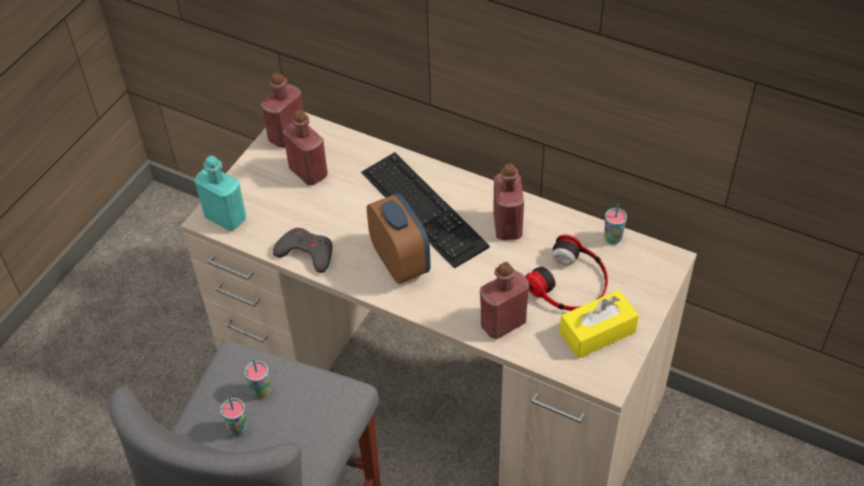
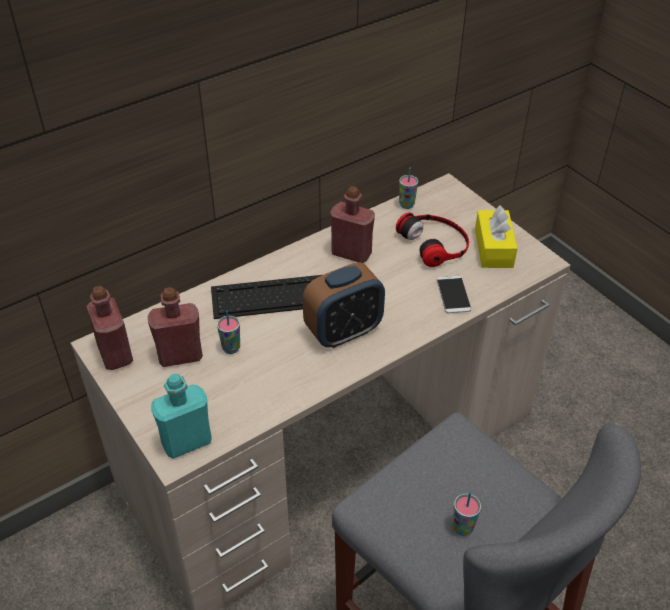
camera: 65 degrees left, 5 degrees down
cup [244,359,271,398] -> cup moved to [217,310,240,354]
grey game controller [273,228,332,273] -> none
alarm clock [367,193,431,284] -> alarm clock turned 150 degrees clockwise [303,262,385,348]
red bottle [480,262,529,339] -> phone [437,276,471,313]

